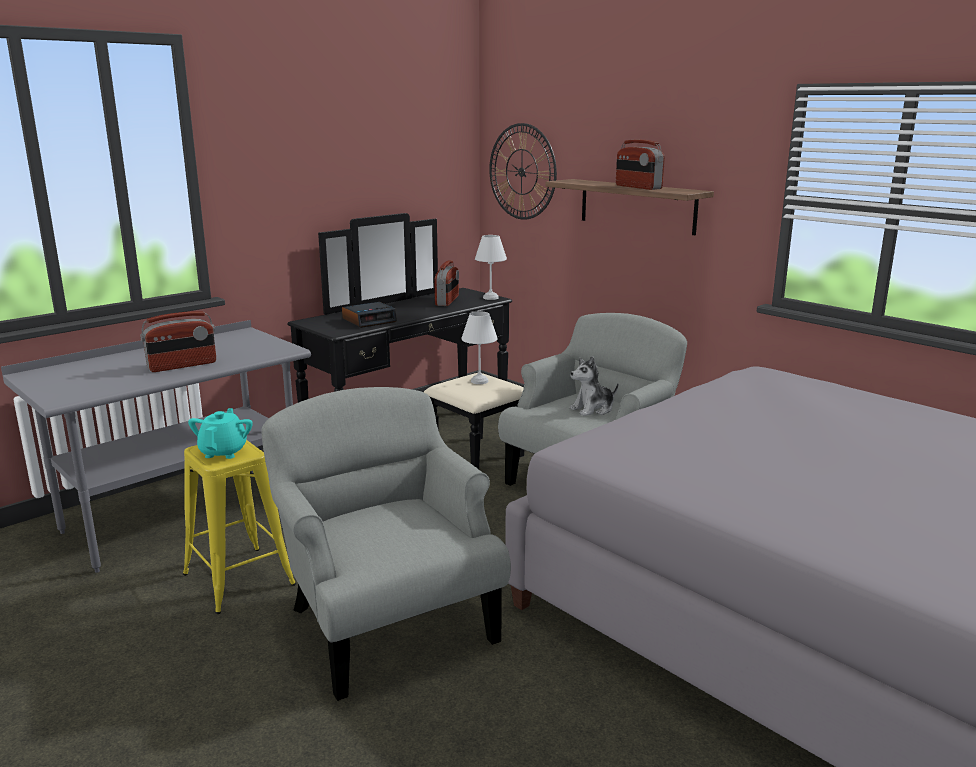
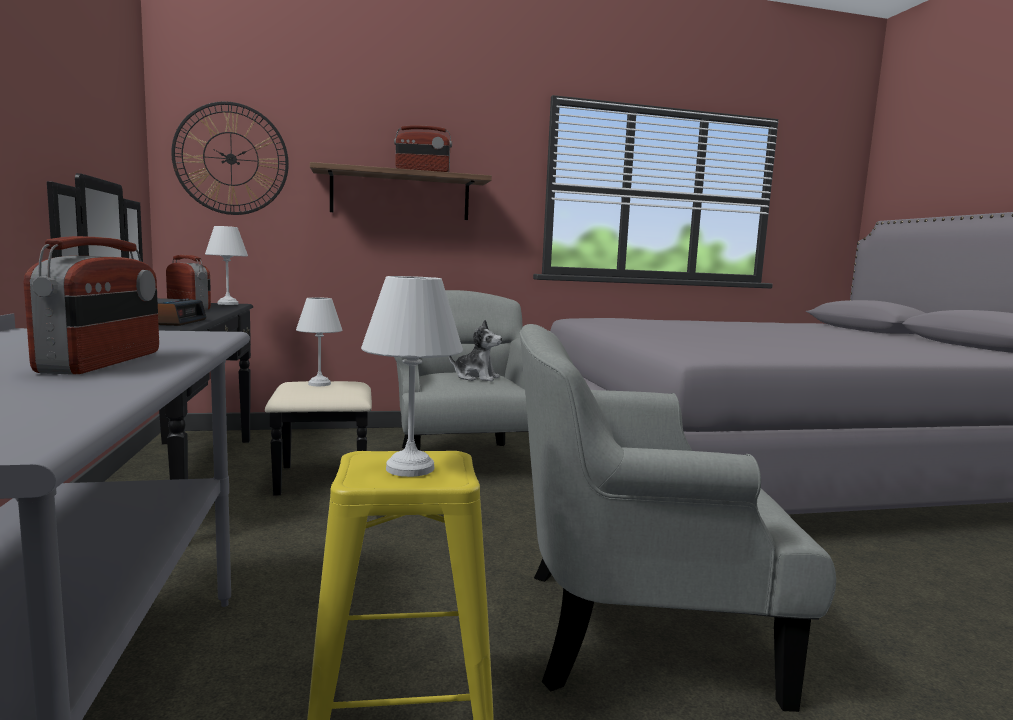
camera: 60 degrees left, 10 degrees down
turquoise teapot [188,408,253,459] -> white table lamp [361,276,463,477]
plush toy [569,356,618,416] -> plush toy turned 75 degrees counterclockwise [449,320,502,382]

